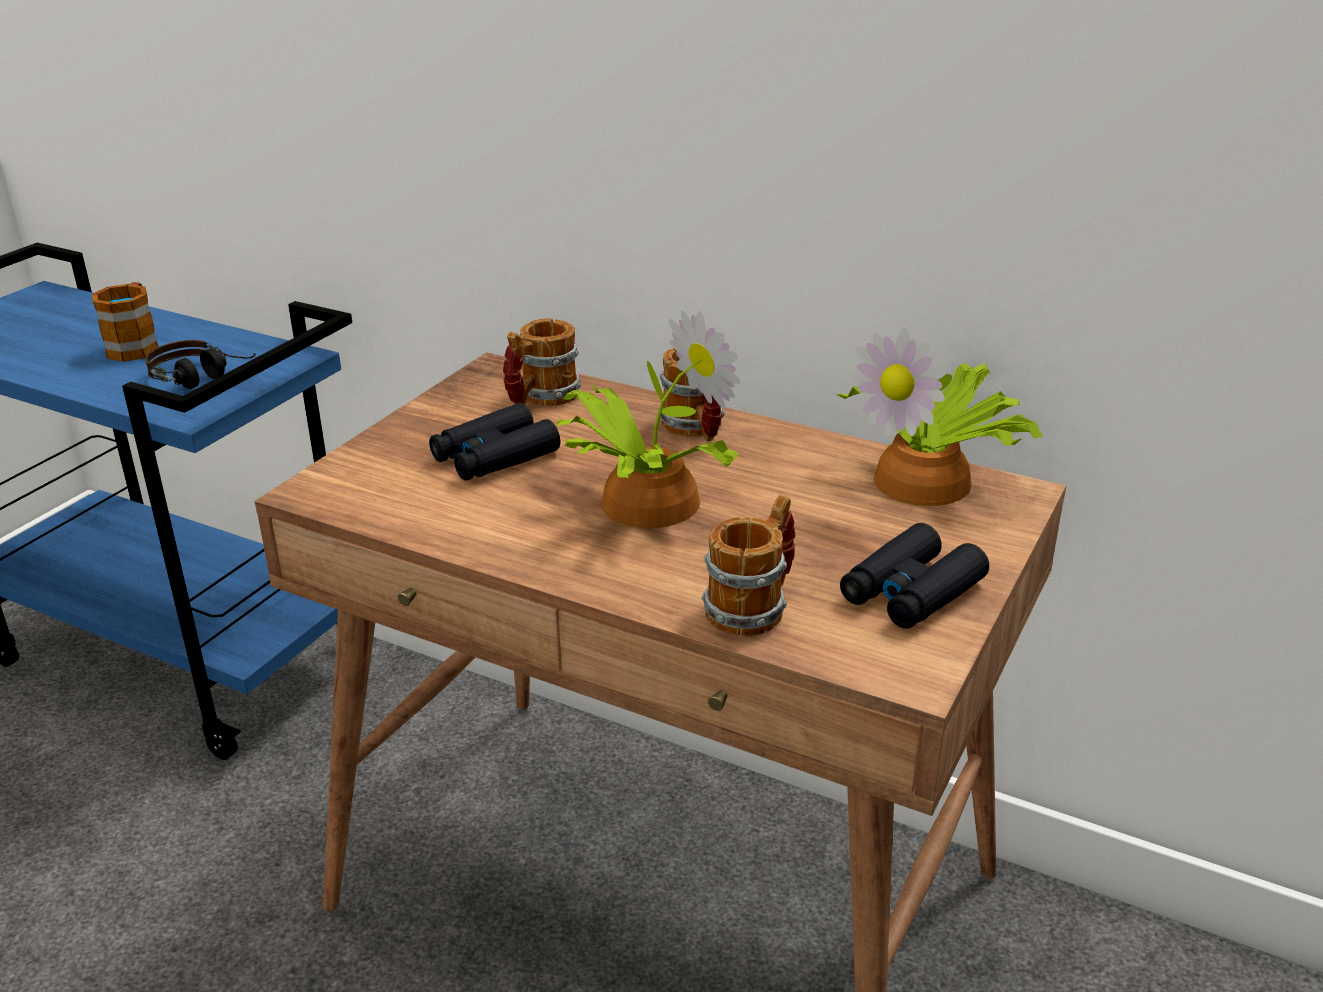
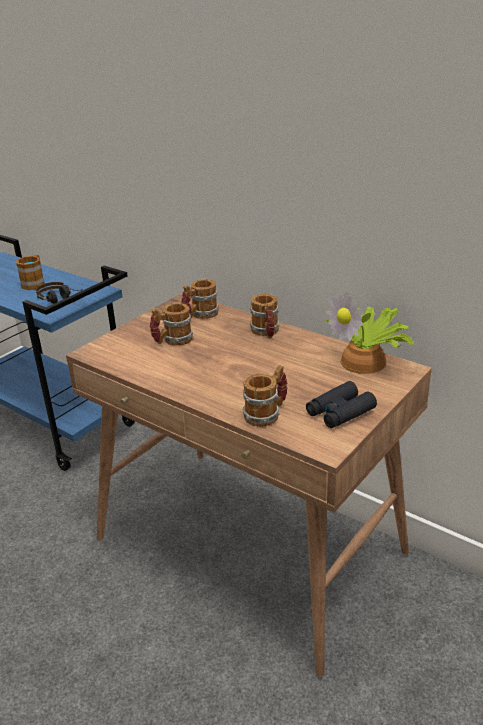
camera: 10 degrees right, 0 degrees up
black binoculars [429,403,560,481] -> mug [150,302,193,346]
potted plant [556,310,740,528] -> none

